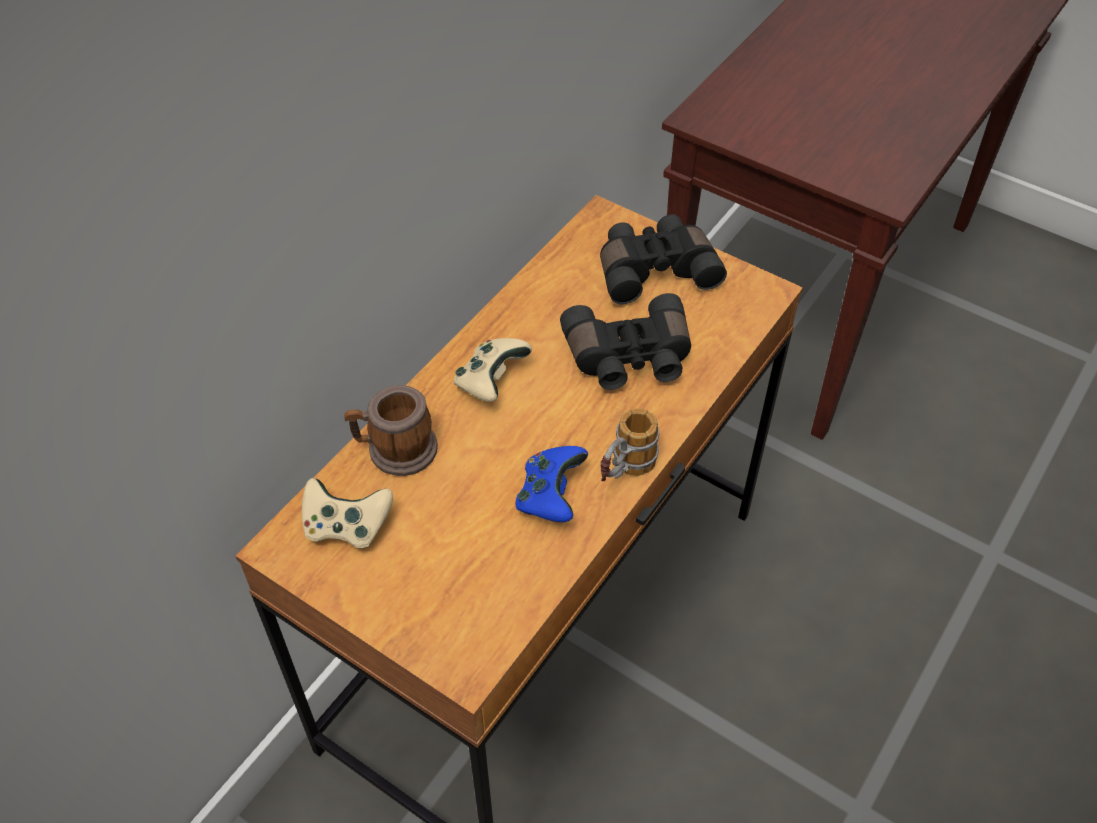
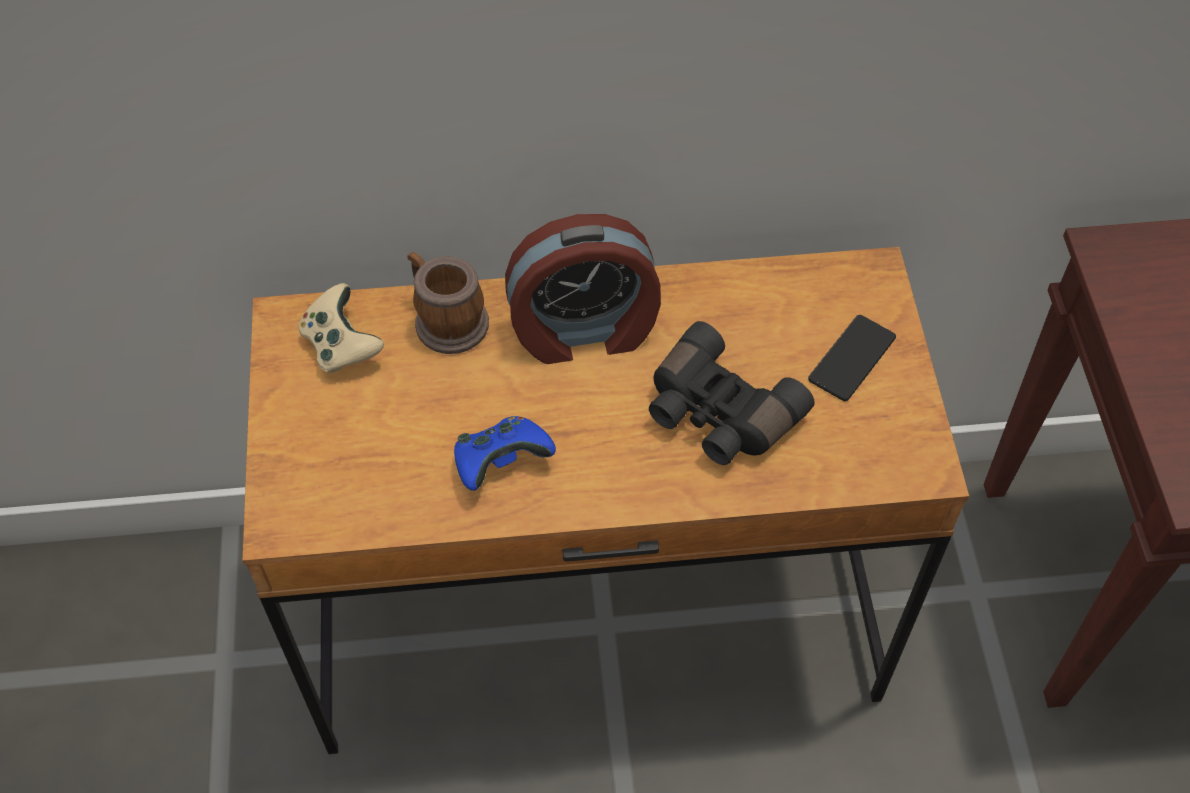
camera: 50 degrees right, 5 degrees up
beige game controller [453,338,532,402] -> alarm clock [505,214,661,364]
black binoculars [600,214,727,304] -> phone [808,315,896,401]
mug [600,408,660,481] -> none

